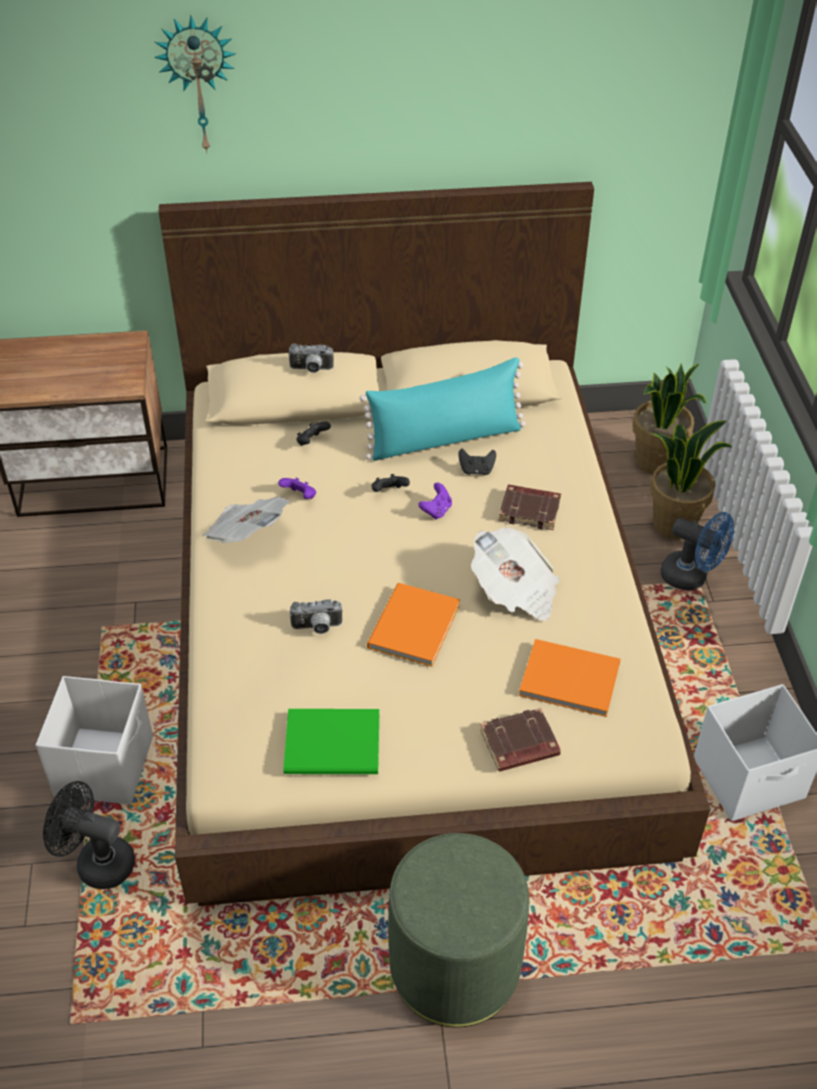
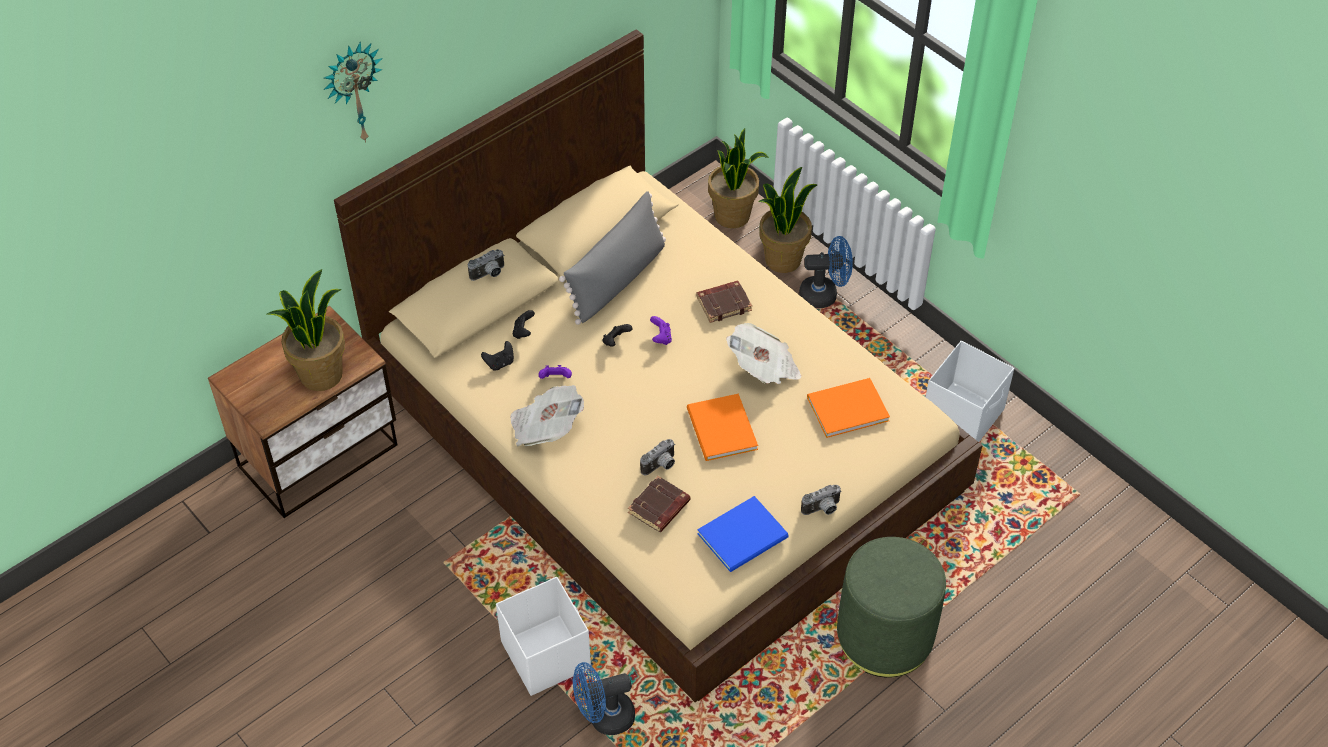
camera: 35 degrees left, 5 degrees up
black fan [43,781,135,889] -> blue fan [573,662,635,735]
green book [283,709,379,774] -> blue book [697,496,789,572]
turquoise pillow [360,357,526,461] -> grey pillow [559,191,666,325]
black game controller [458,449,496,475] -> black game controller moved to [481,341,514,370]
brown book [480,708,561,772] -> brown book moved to [628,476,691,532]
none -> potted plant [267,269,345,391]
none -> camera [801,485,842,515]

